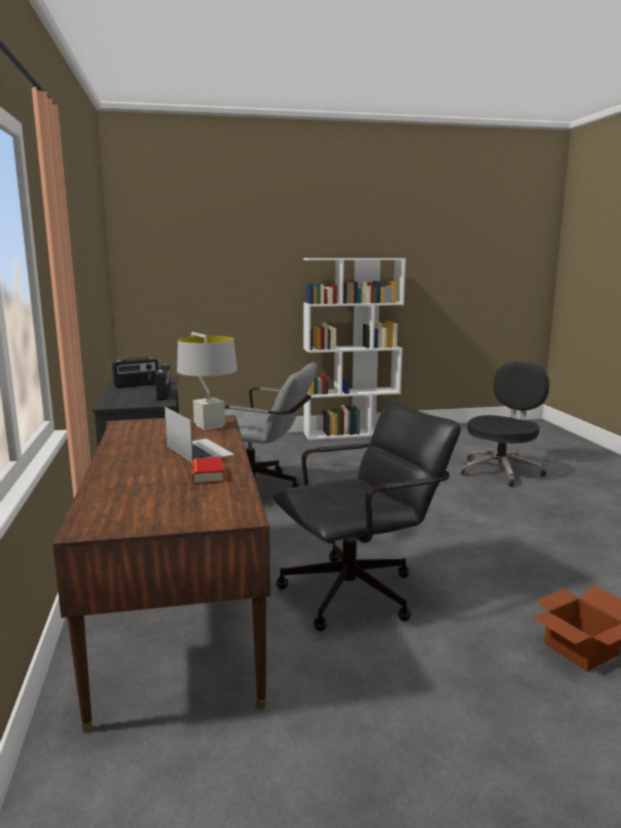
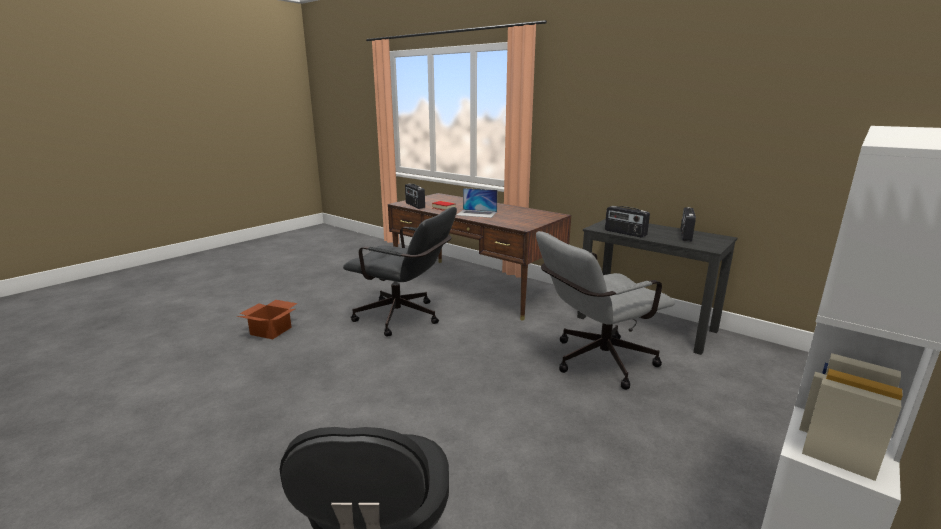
camera: 140 degrees right, 5 degrees up
grey table lamp [177,332,237,430] -> none
black office chair [273,400,461,631] -> black office chair turned 90 degrees counterclockwise [343,207,457,337]
none -> radio [405,184,425,209]

